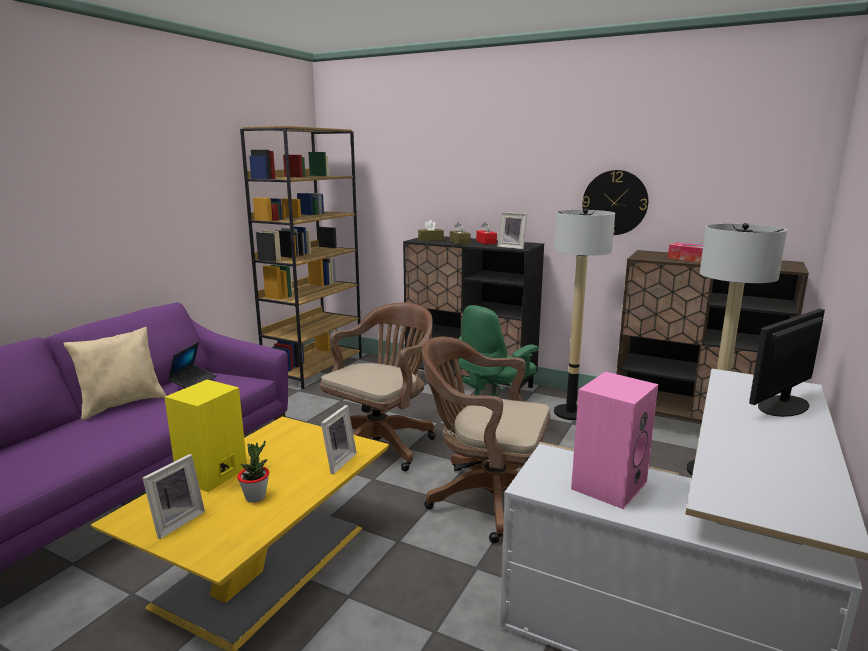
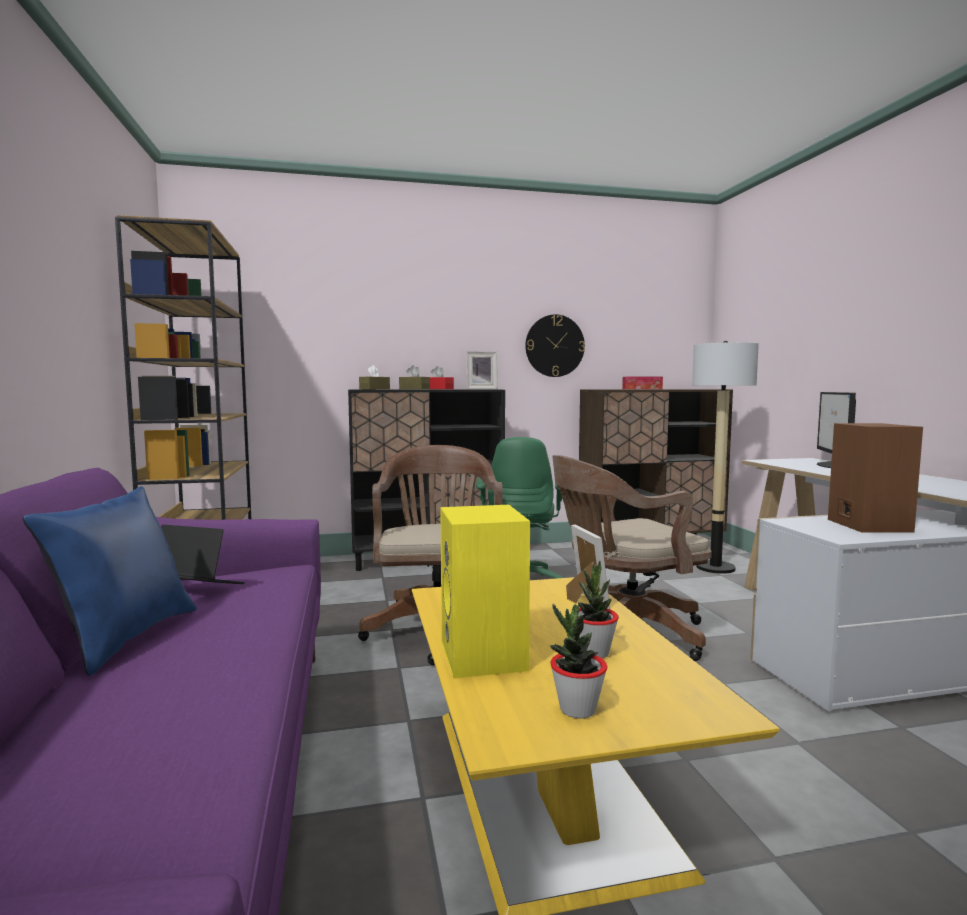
camera: 40 degrees left, 10 degrees down
beige pillow [63,327,167,421] -> blue pillow [23,486,197,676]
picture frame [143,454,205,539] -> potted plant [550,604,607,719]
laptop [168,342,217,388] -> laptop turned 45 degrees counterclockwise [161,524,245,584]
floor lamp [554,209,615,420] -> none
pink speaker [571,372,658,509] -> brown speaker [828,423,923,533]

